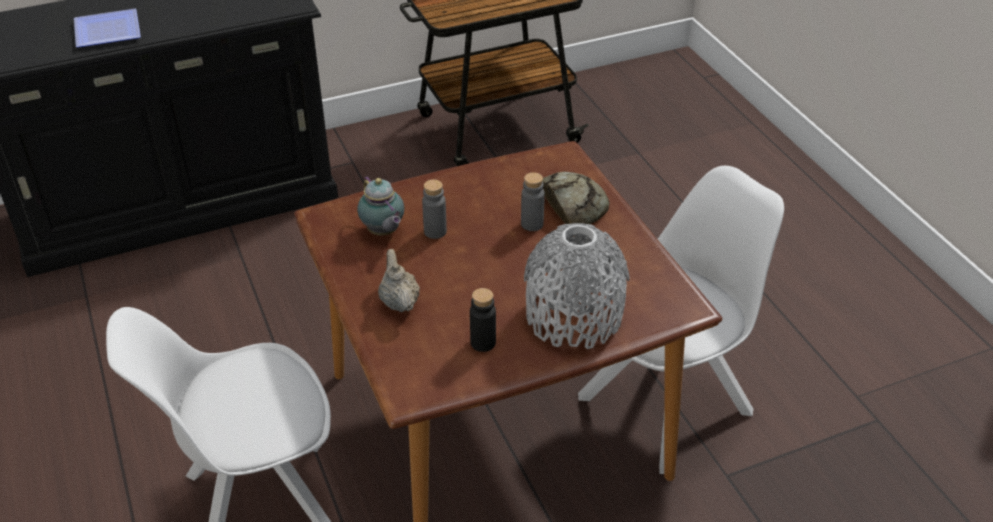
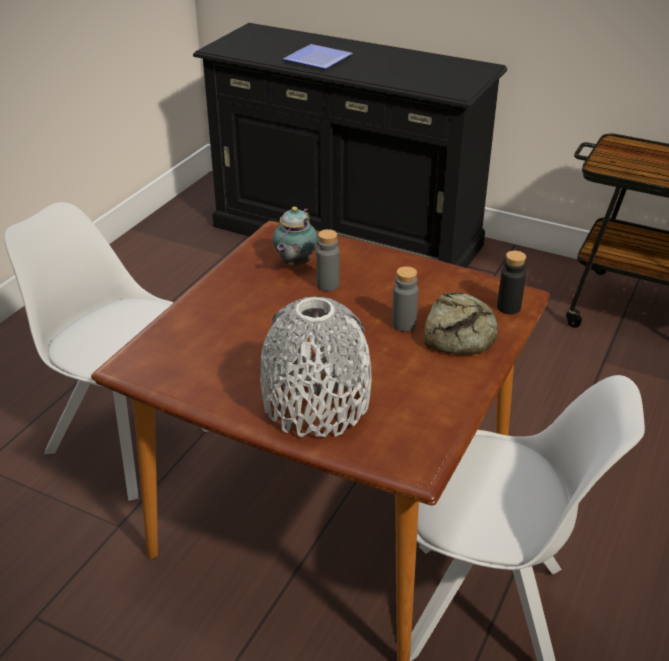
camera: 50 degrees right, 5 degrees down
beige teapot [378,249,420,312] -> none
black bottle [470,288,496,352] -> black bottle moved to [497,251,526,314]

